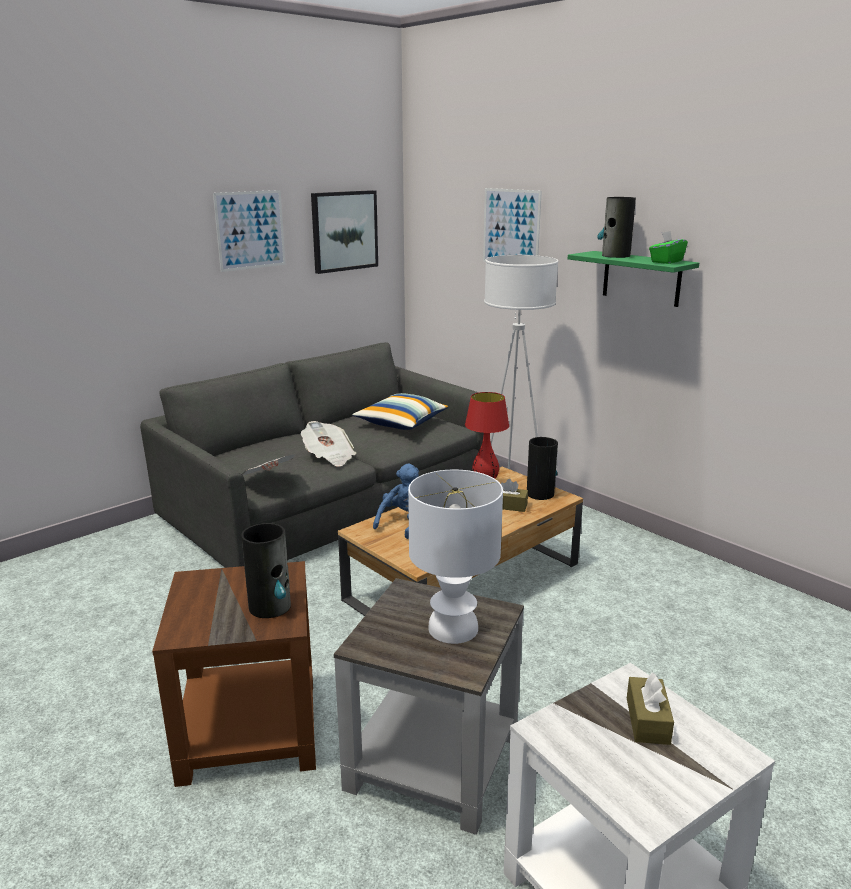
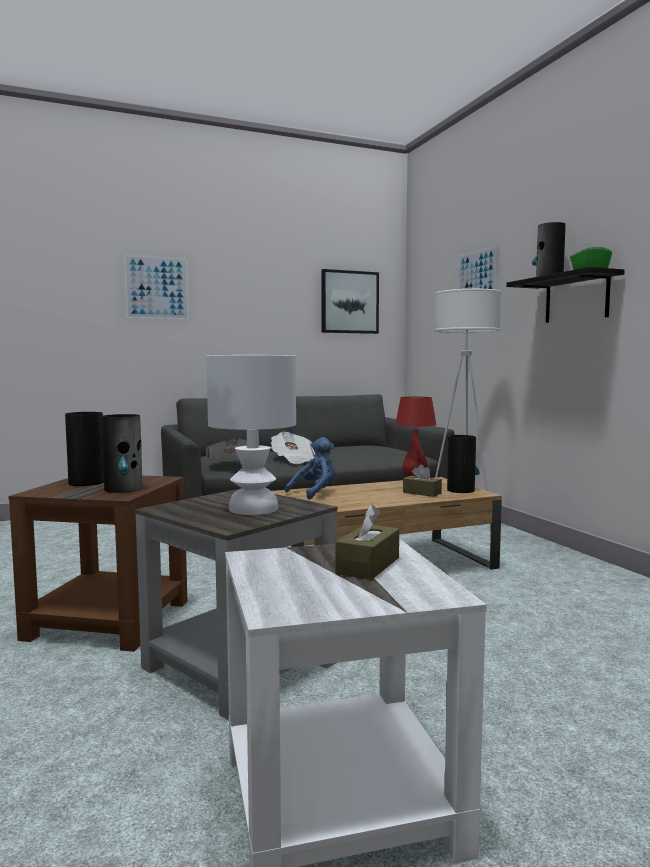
camera: 20 degrees right, 15 degrees down
picture [213,190,286,272] -> picture moved to [124,254,189,320]
pillow [352,393,449,430] -> none
green shelf [568,251,699,307] -> black shelf [506,267,625,323]
none -> vase [65,412,104,486]

